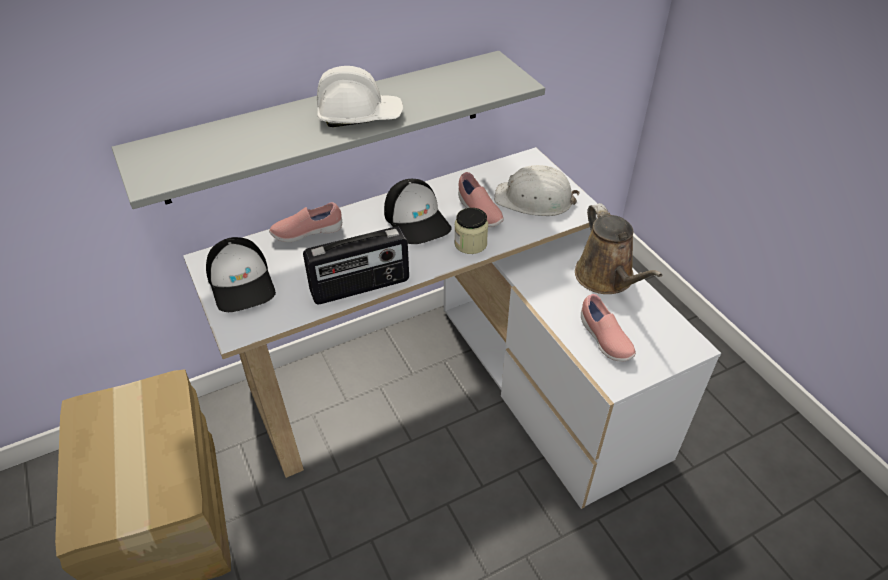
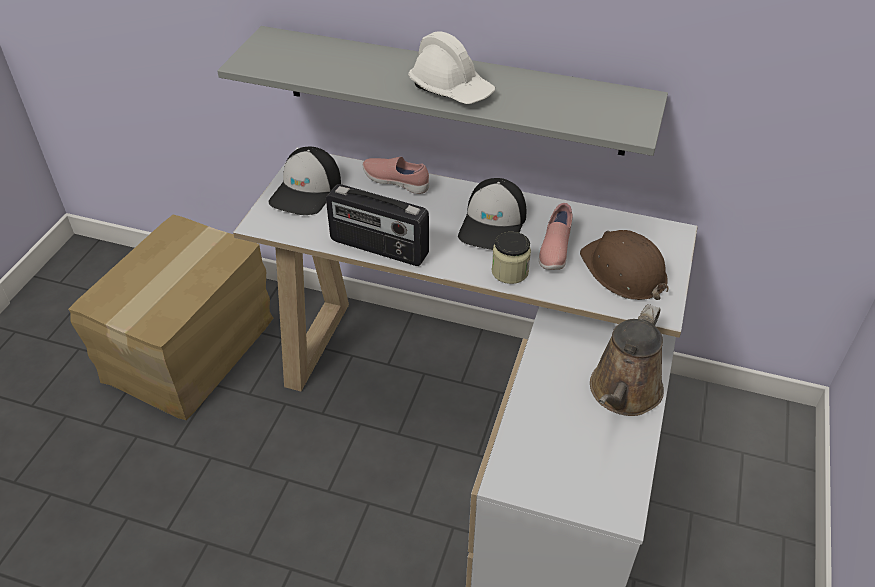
camera: 45 degrees right, 0 degrees up
white hard hat [494,165,580,216] -> brown hard hat [580,230,669,300]
pink shoe [581,294,636,362] -> none

